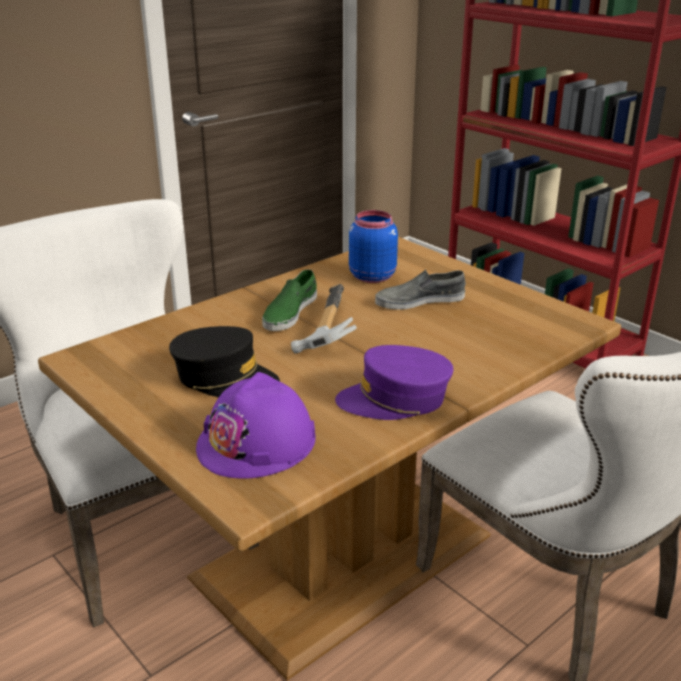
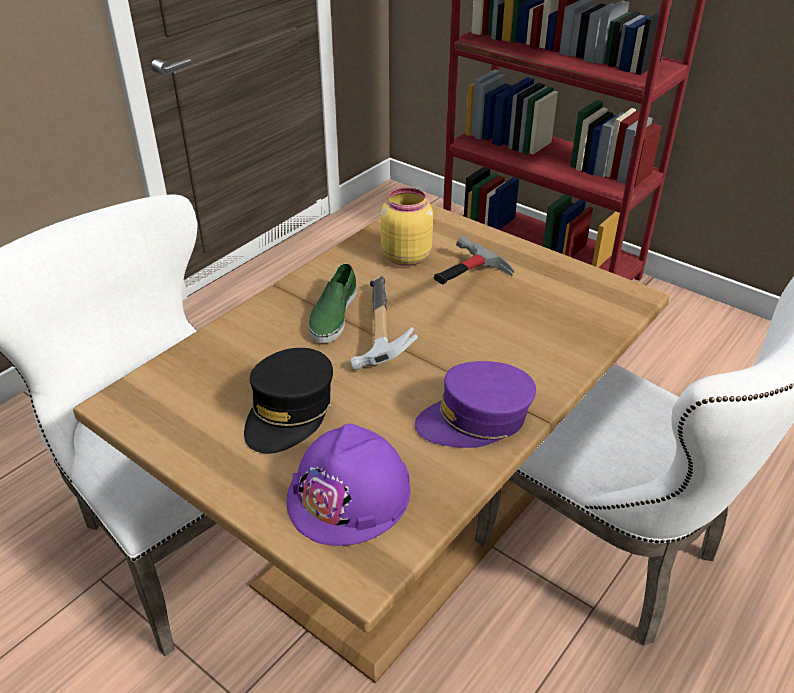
camera: 10 degrees left, 10 degrees up
black cap [169,326,280,397] -> black cap turned 105 degrees clockwise [244,348,333,454]
blue jar [349,210,398,283] -> yellow jar [381,188,433,266]
grey shoe [375,270,466,309] -> hammer [434,235,514,285]

